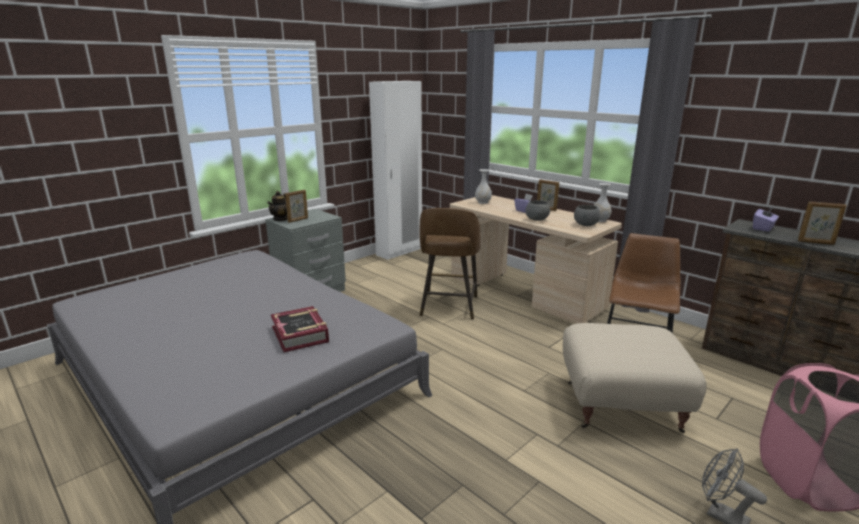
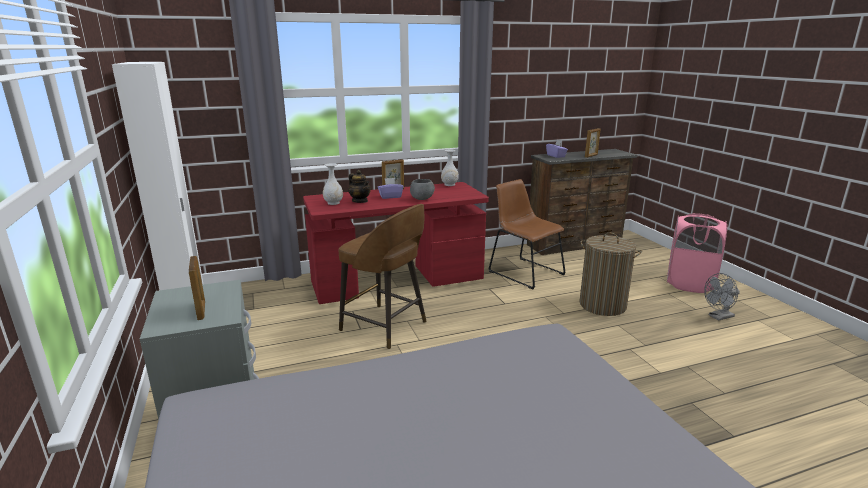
camera: 65 degrees left, 0 degrees up
teapot [267,191,288,221] -> teapot moved to [348,170,371,203]
book [271,306,329,353] -> none
beige desk [450,195,622,324] -> red desk [303,182,489,304]
beige ottoman [563,323,707,433] -> laundry basket [579,232,642,316]
grey bowl [574,205,600,226] -> none

